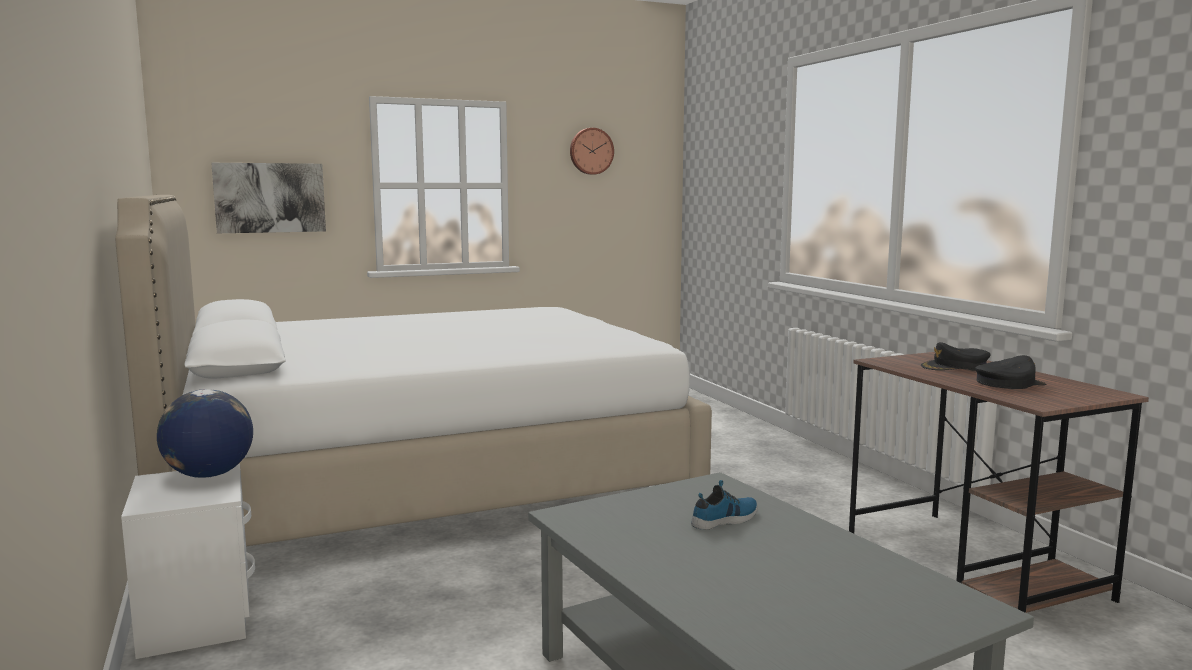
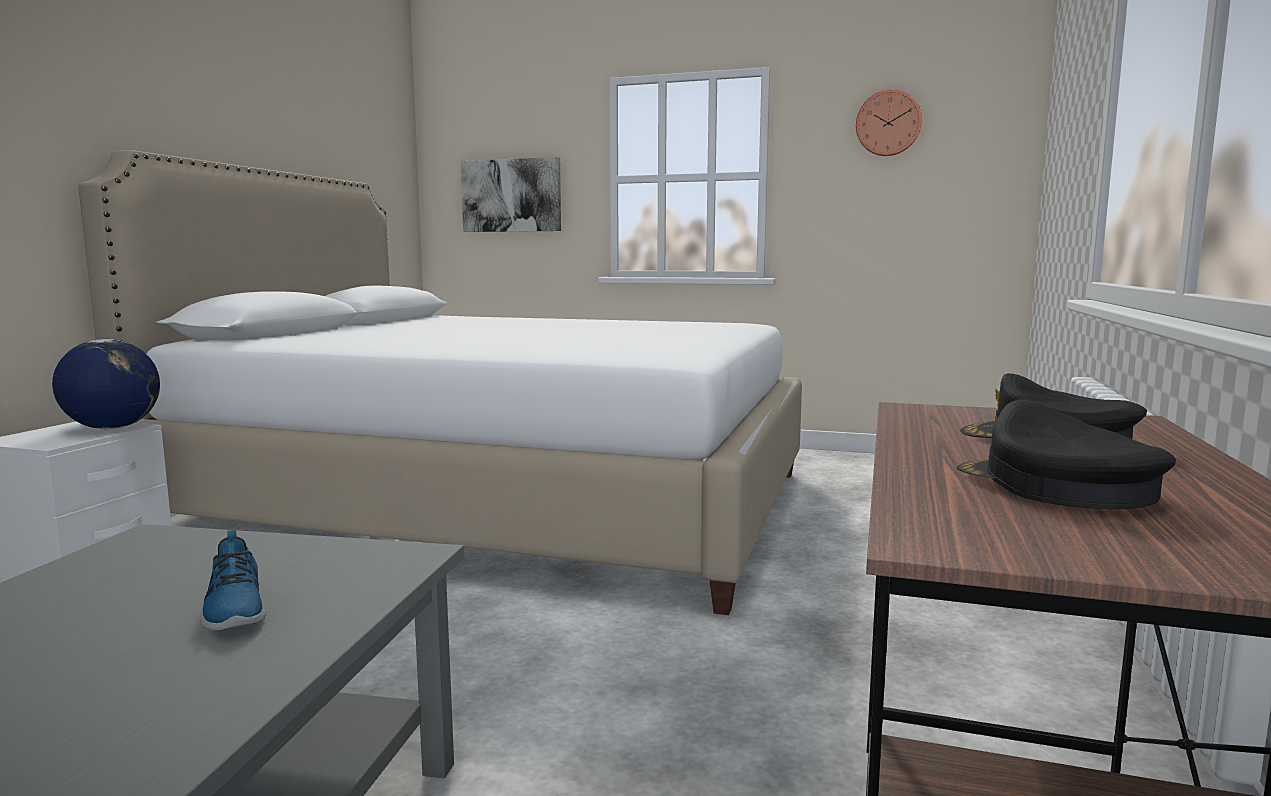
camera: 40 degrees right, 0 degrees up
shoe [691,480,758,530] -> shoe turned 60 degrees clockwise [200,529,266,631]
black cap [975,355,1046,389] -> black cap turned 135 degrees counterclockwise [957,400,1176,509]

